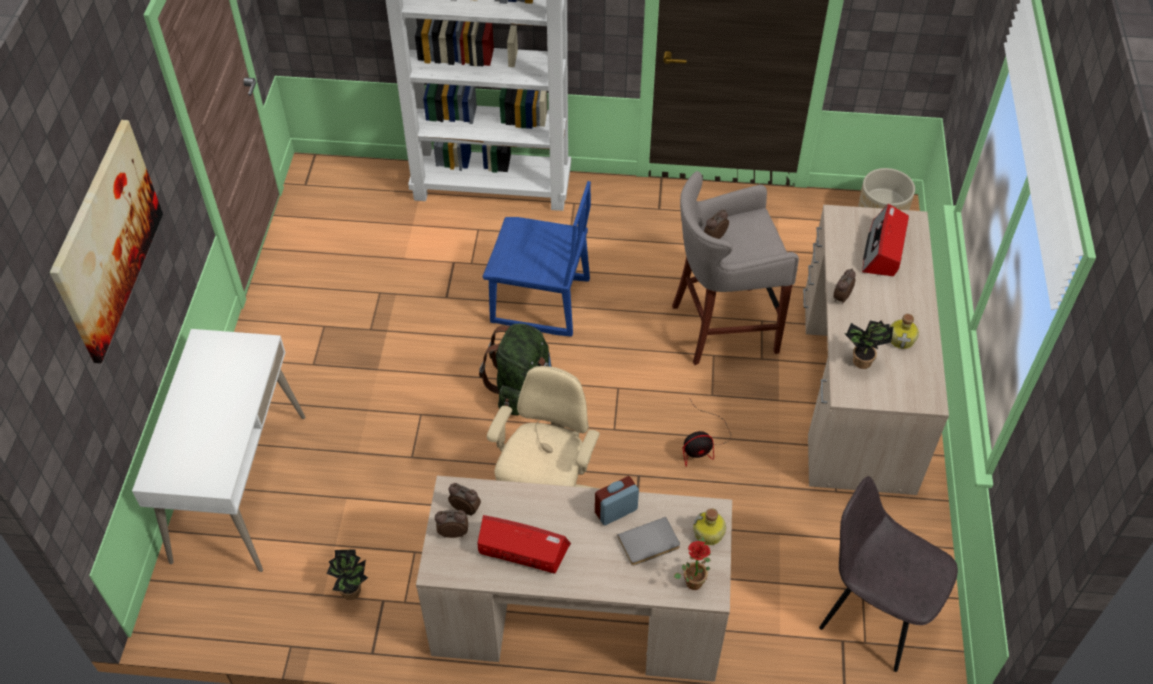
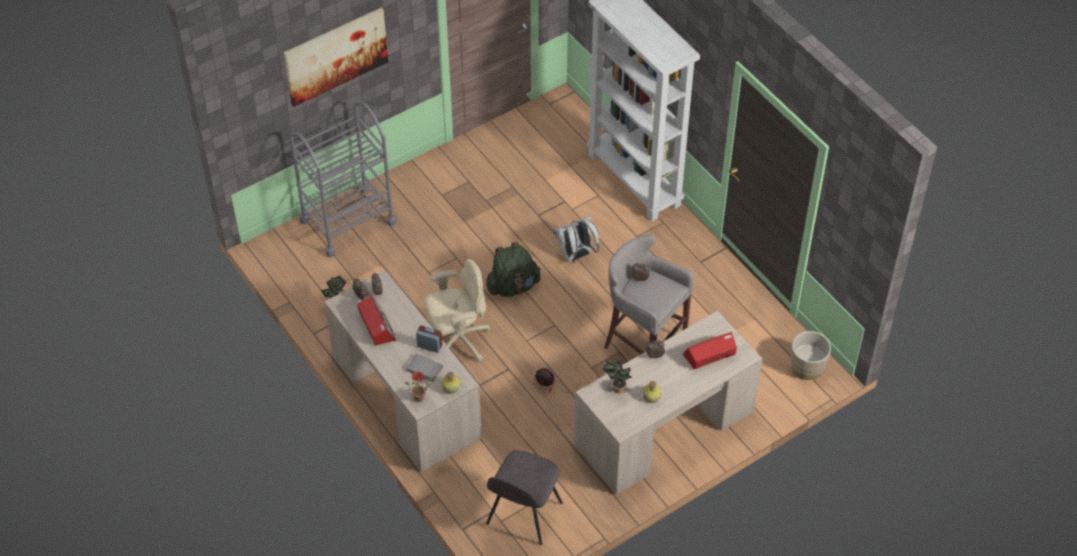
camera: 50 degrees right, 0 degrees up
white desk [132,329,305,572] -> grey cart [289,101,397,258]
blue chair [482,181,591,337] -> white backpack [554,216,599,263]
grey chair [819,476,958,672] -> grey chair turned 150 degrees counterclockwise [486,450,563,545]

